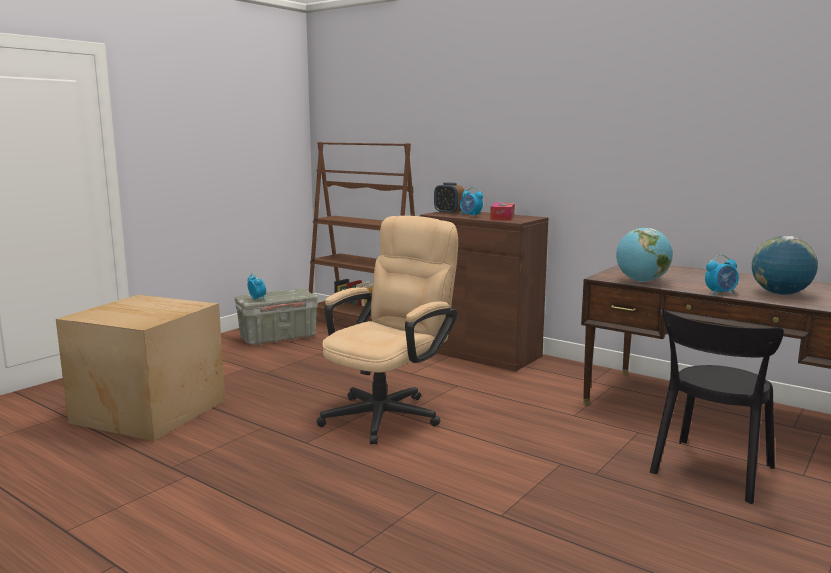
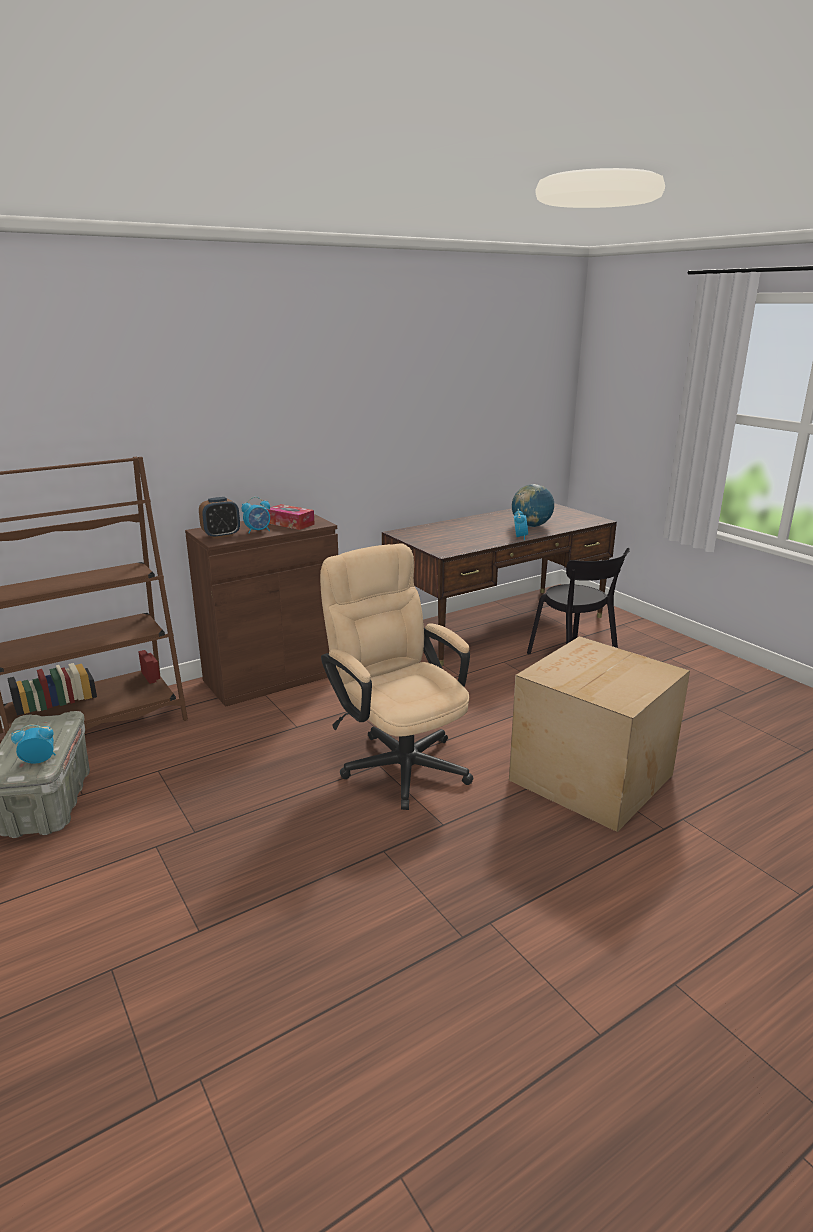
camera: 70 degrees left, 10 degrees up
cardboard box [56,295,225,441] -> cardboard box moved to [509,636,690,832]
globe [616,228,673,282] -> none

